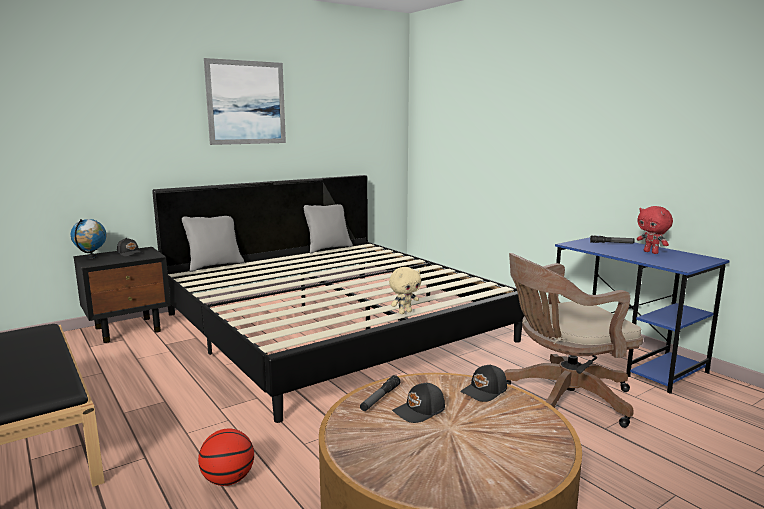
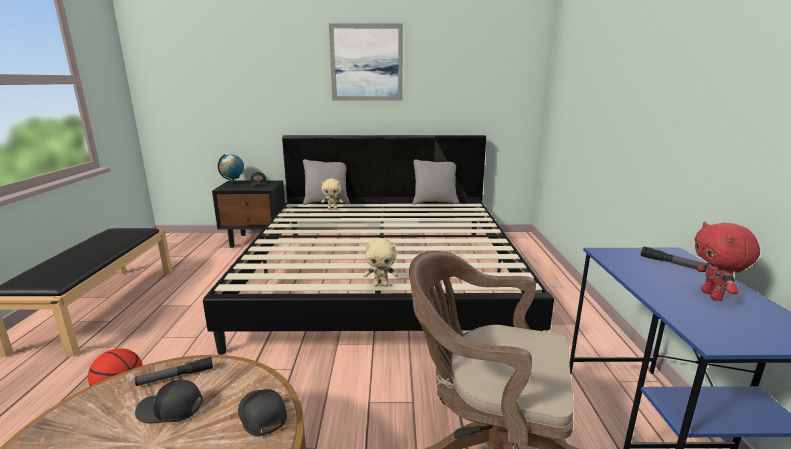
camera: 35 degrees right, 5 degrees up
black cap [460,364,507,402] -> black cap turned 60 degrees clockwise [238,389,287,436]
none -> beige plush toy [321,178,343,210]

